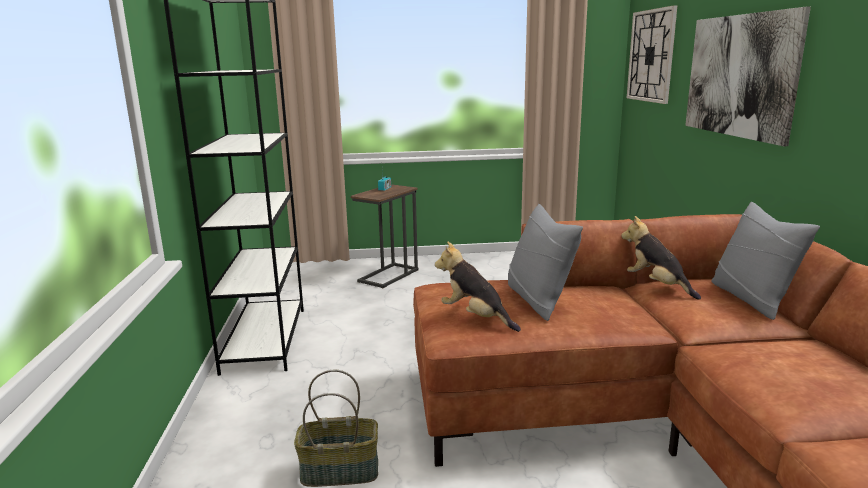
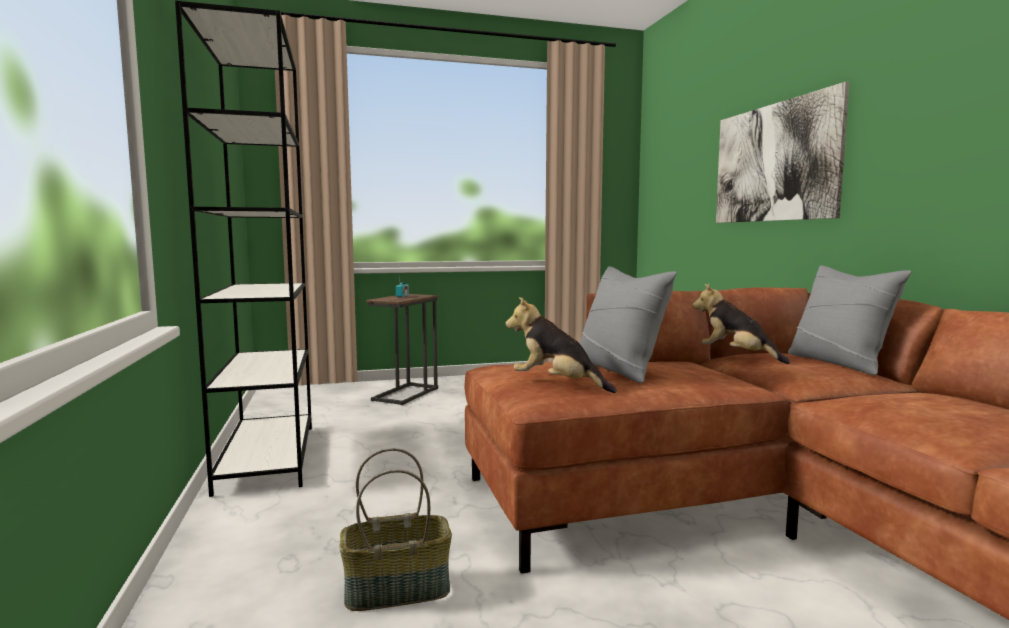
camera: 10 degrees left, 10 degrees down
wall clock [627,5,678,104] -> none

